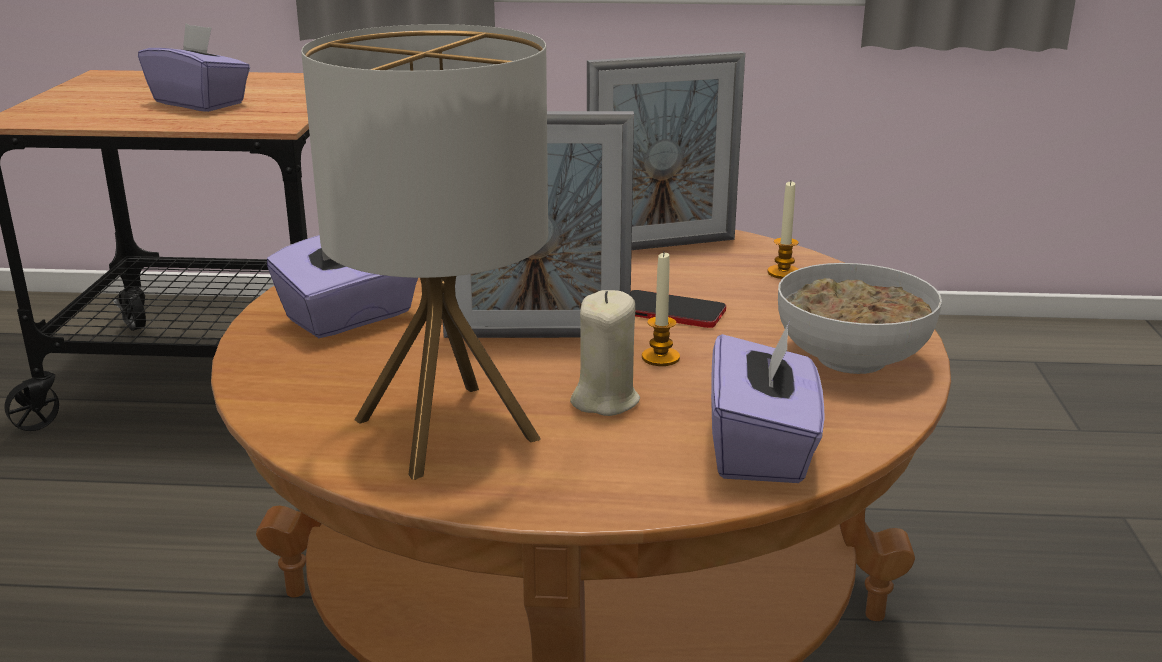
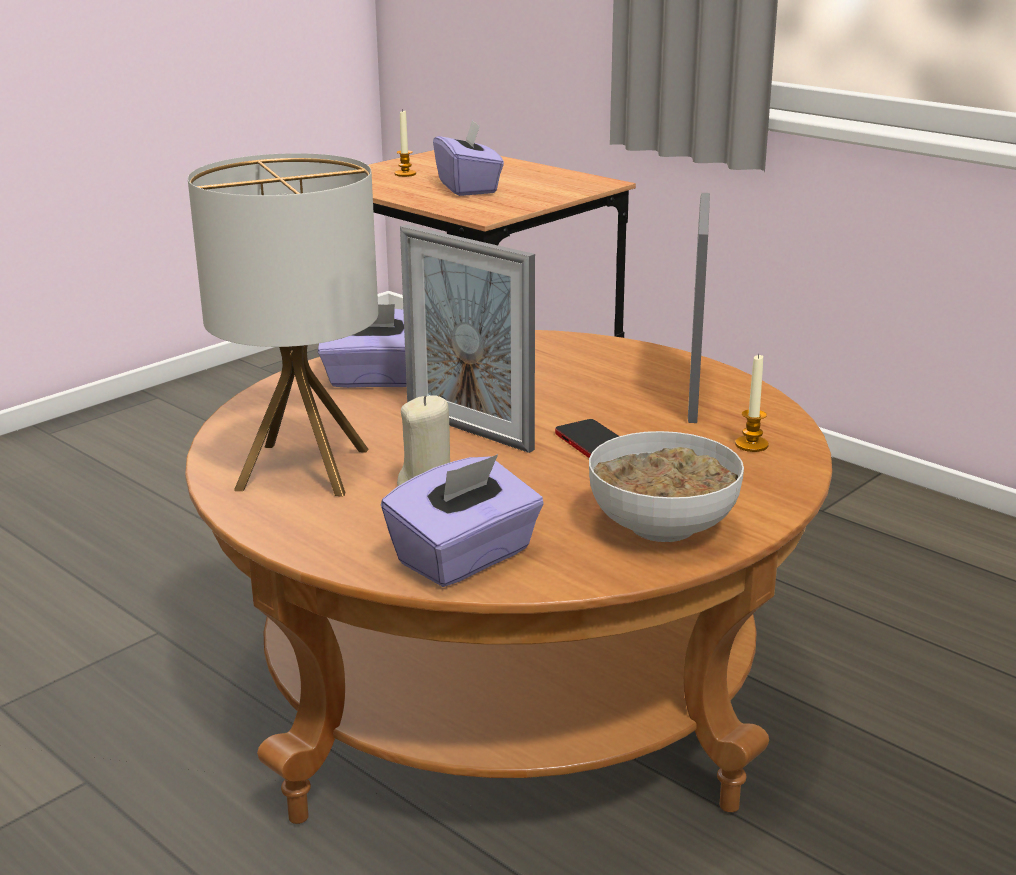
camera: 40 degrees right, 0 degrees up
picture frame [587,51,745,250] -> picture frame turned 75 degrees clockwise [688,193,710,423]
candle [642,253,680,366] -> candle moved to [395,111,416,177]

